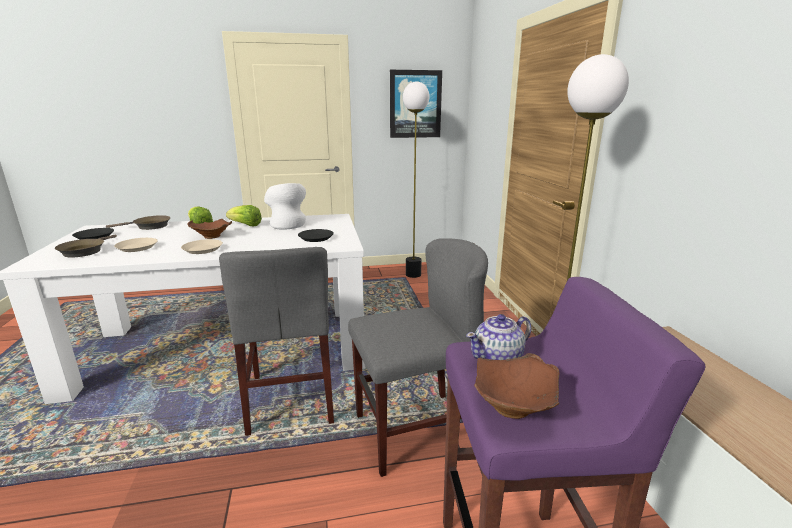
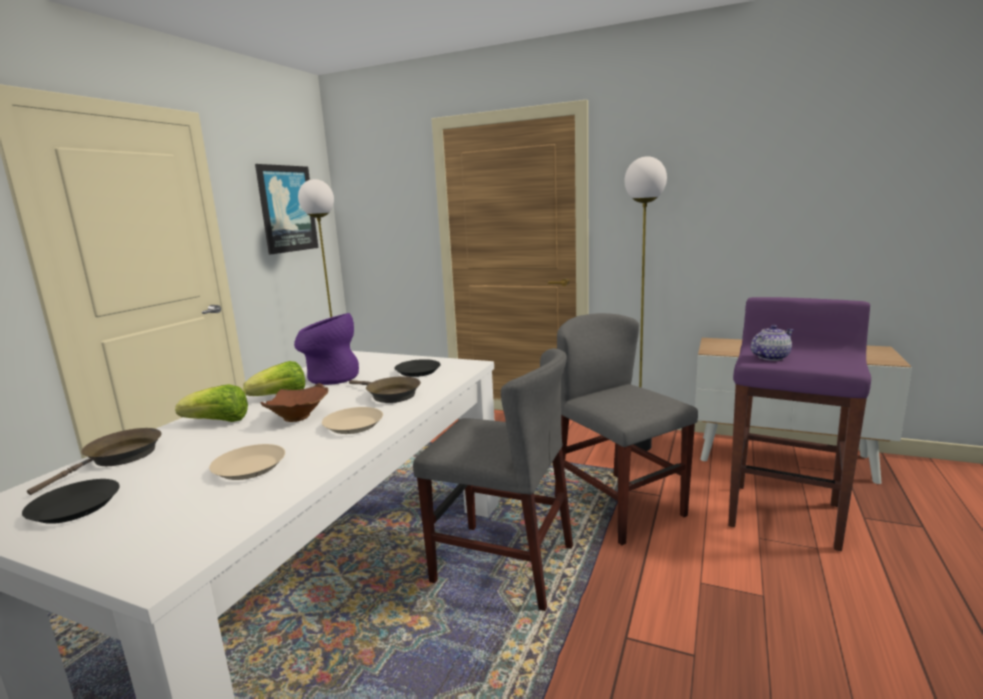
camera: 55 degrees left, 5 degrees down
brown frying pan [55,235,117,258] -> brown frying pan moved to [349,376,421,403]
white vase [264,183,306,230] -> purple vase [294,313,359,385]
grey chair [348,238,488,477] -> grey chair turned 45 degrees counterclockwise [555,313,698,545]
teapot [466,314,531,360] -> teapot turned 120 degrees counterclockwise [751,325,794,361]
brown bowl [474,353,560,419] -> none

